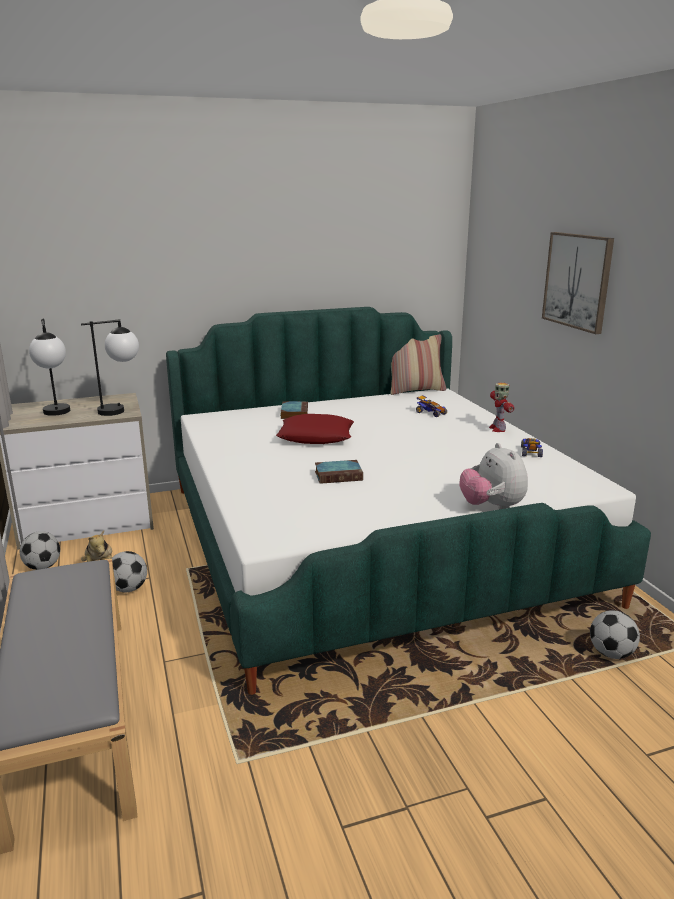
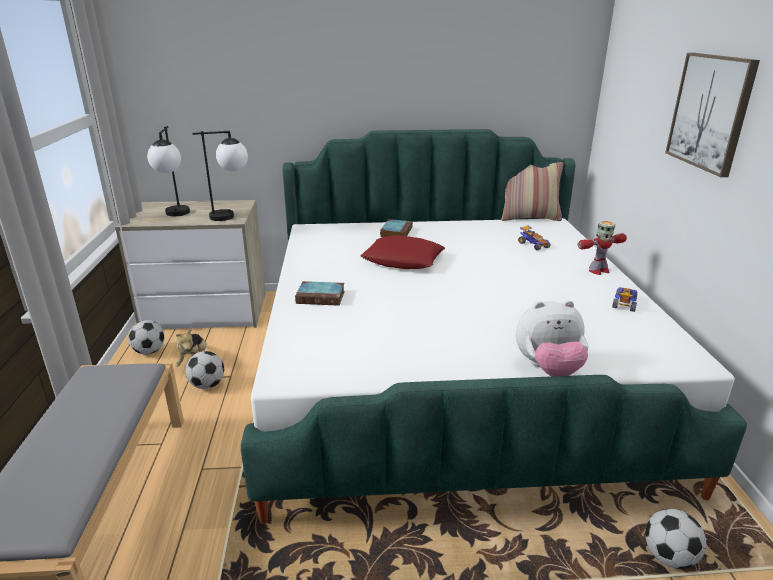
camera: 15 degrees right, 5 degrees up
book [315,460,363,484] -> book moved to [295,281,345,306]
plush toy [459,443,528,509] -> plush toy turned 90 degrees counterclockwise [516,301,588,376]
toy robot [489,383,515,432] -> toy robot turned 120 degrees counterclockwise [578,221,627,275]

